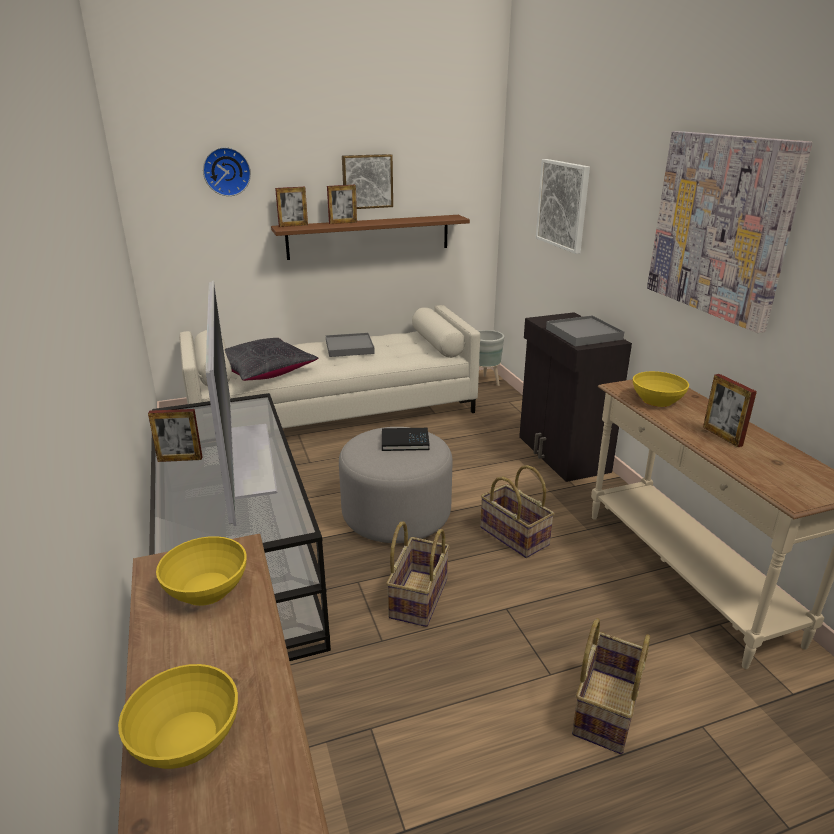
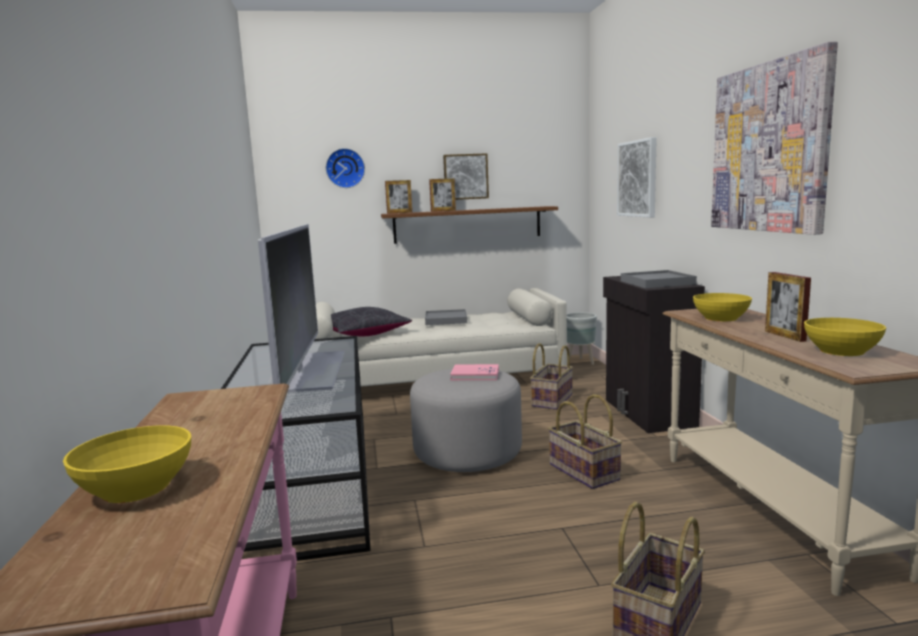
camera: 10 degrees right, 15 degrees down
picture frame [148,409,203,462] -> none
yellow bowl [156,536,246,606] -> yellow bowl moved to [804,318,886,356]
black book [382,428,430,451] -> pink book [450,364,499,380]
basket [386,522,450,627] -> basket moved to [530,343,573,410]

